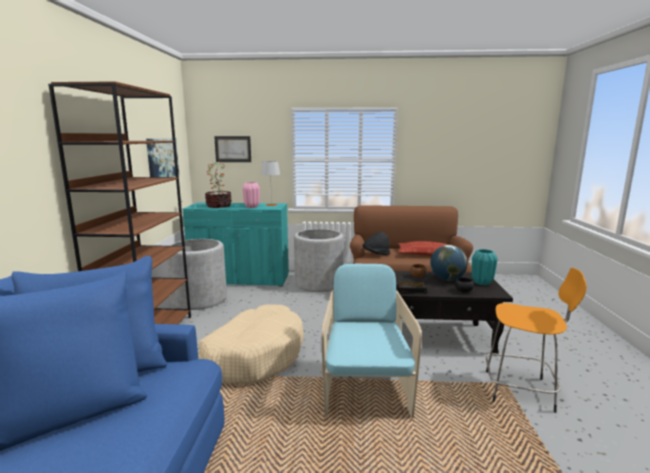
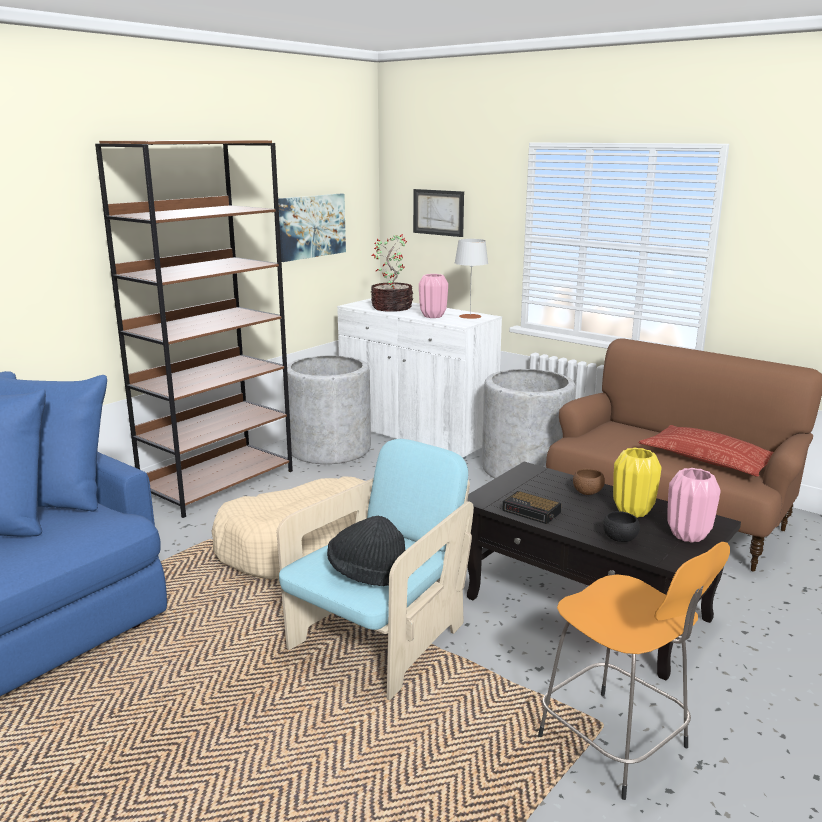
camera: 35 degrees right, 5 degrees up
turquoise cabinet [183,203,289,287] -> white cabinet [337,298,502,459]
black hat [363,232,390,255] -> black hat moved to [327,516,405,586]
globe [430,245,468,281] -> yellow vase [613,448,662,518]
turquoise vase [472,249,498,285] -> pink vase [667,468,721,543]

